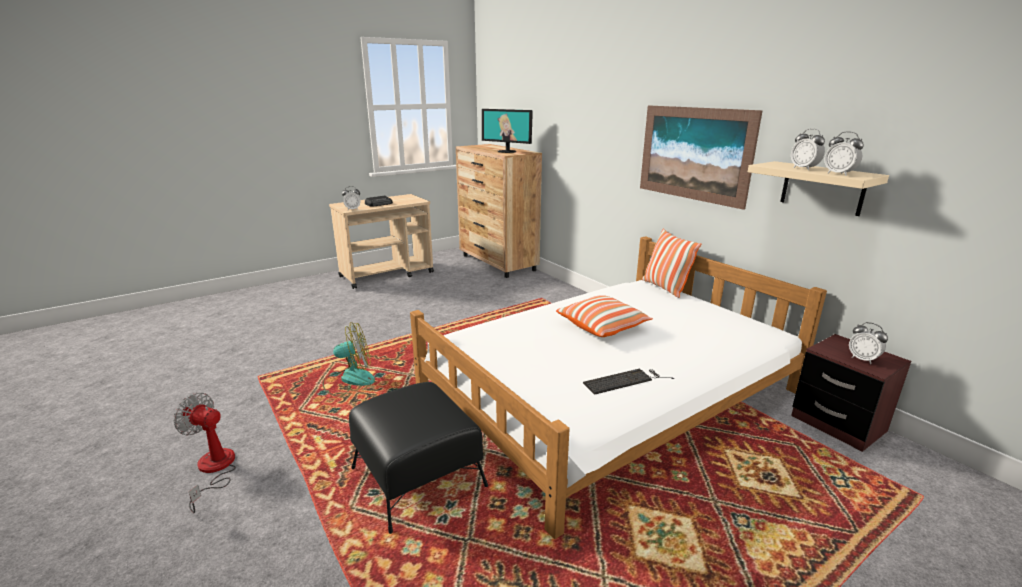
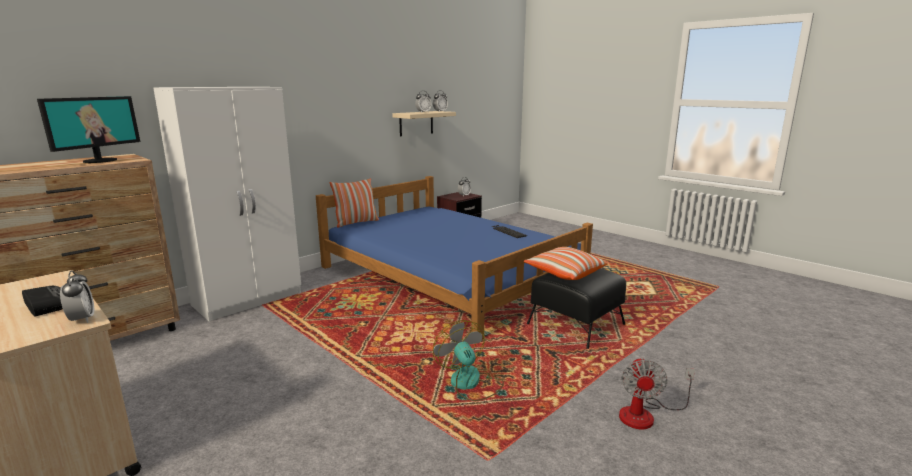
camera: 100 degrees left, 5 degrees down
white bed [410,236,827,539] -> blue bed [316,176,593,340]
pillow [556,295,653,337] -> pillow moved to [524,247,608,280]
picture [640,106,763,210] -> none
none -> white wardrobe [153,87,301,322]

